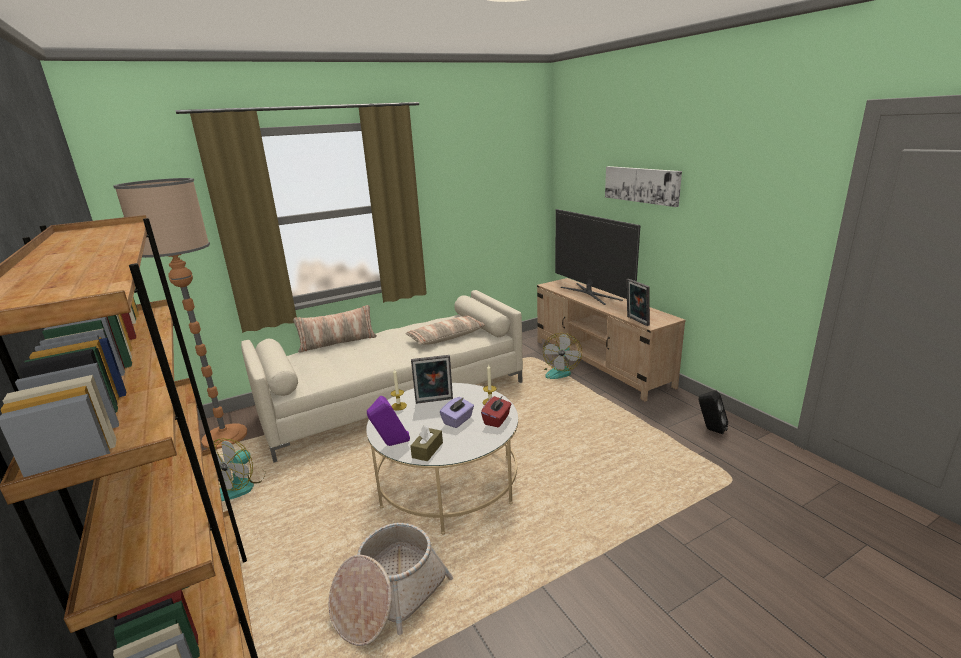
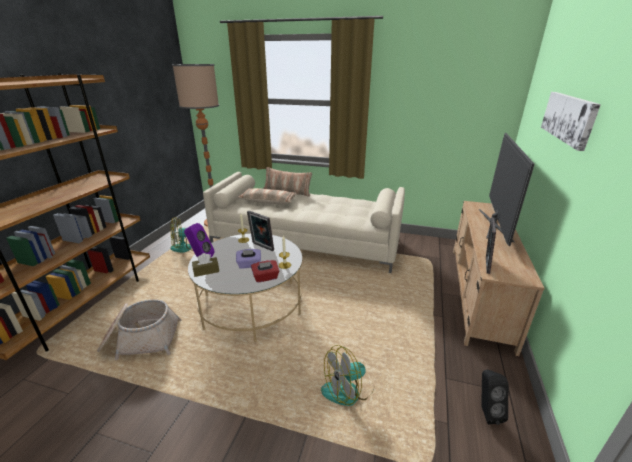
camera: 45 degrees right, 5 degrees up
pillow [406,316,485,345] -> pillow moved to [237,188,297,204]
fan [543,333,582,379] -> fan moved to [321,345,374,406]

